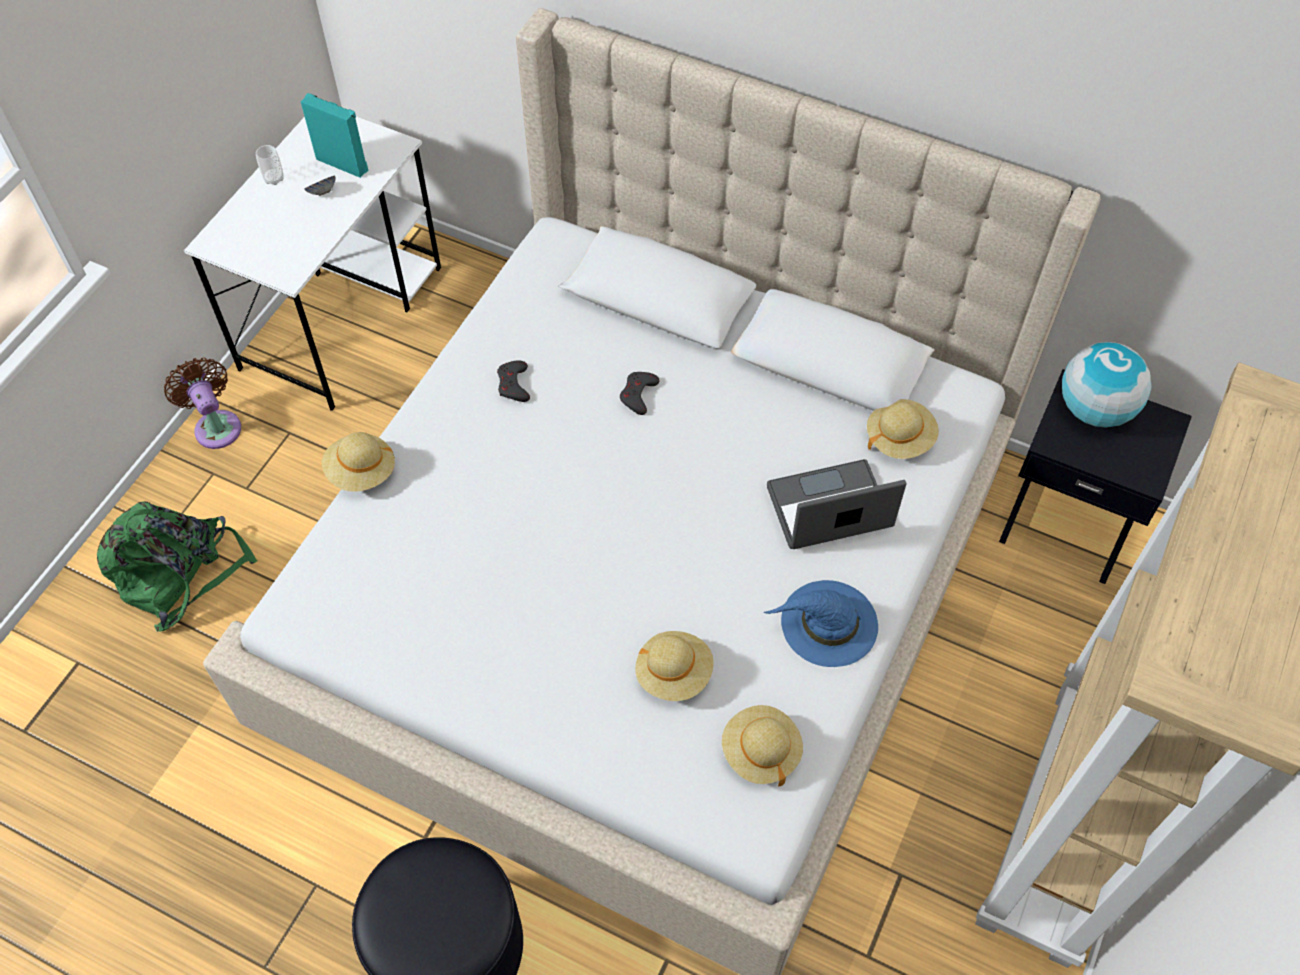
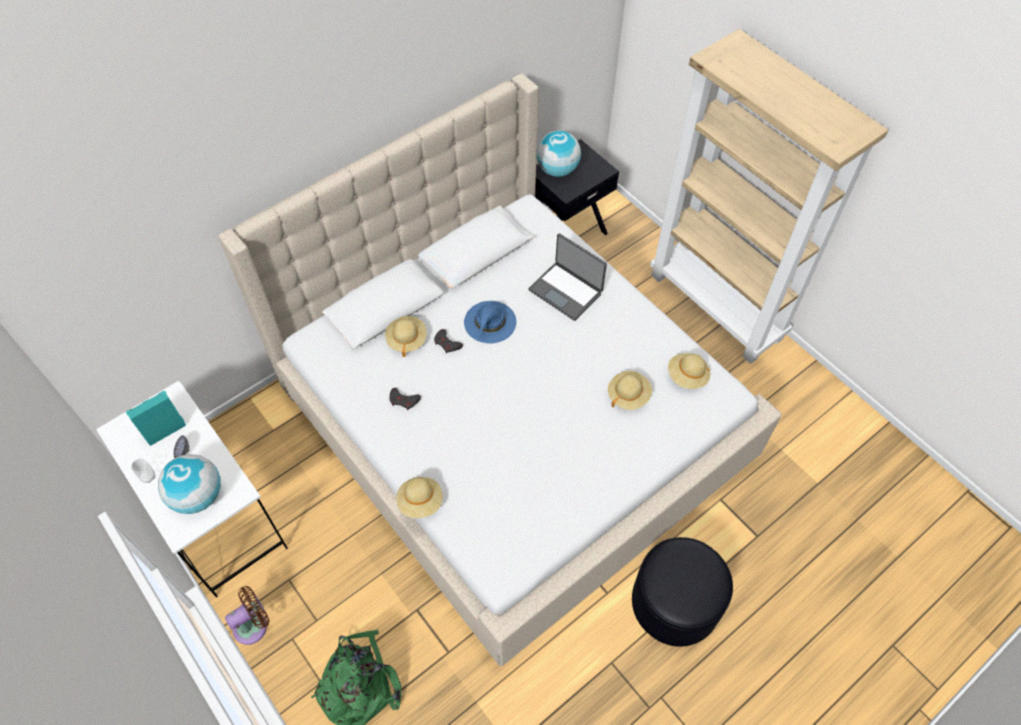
camera: 65 degrees left, 0 degrees up
brown fan [164,357,241,449] -> brown fan turned 150 degrees clockwise [225,586,269,645]
blue hat [764,580,878,667] -> blue hat moved to [464,301,516,344]
laptop [767,459,907,549] -> laptop turned 60 degrees counterclockwise [528,233,607,321]
beige hat [867,399,939,459] -> beige hat moved to [385,316,427,357]
none -> globe [158,454,221,514]

